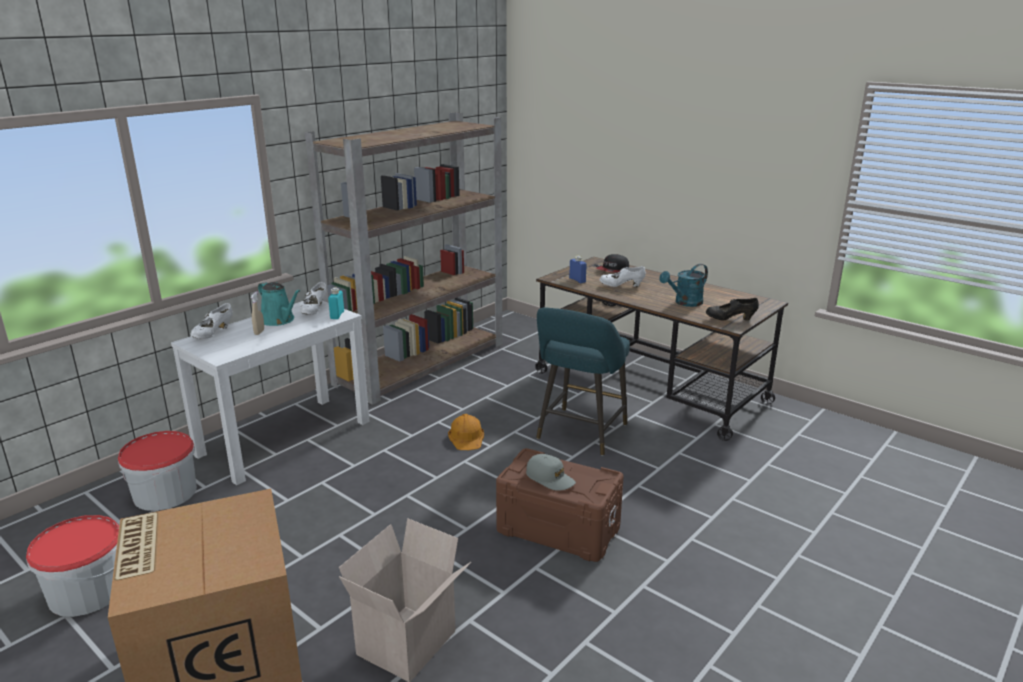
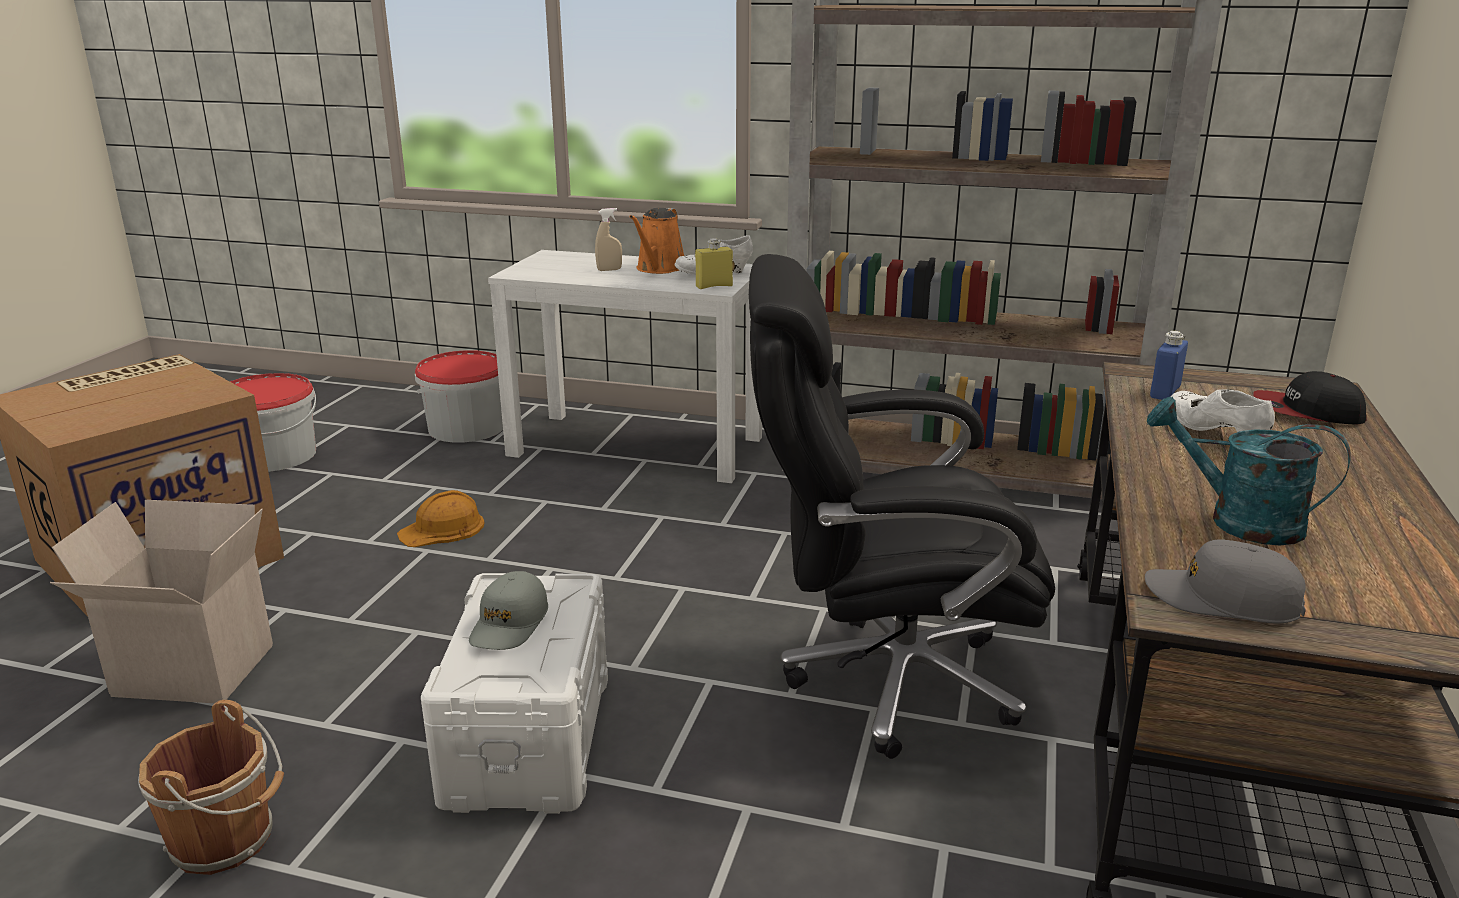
camera: 65 degrees right, 0 degrees up
white shoe [190,303,233,339] -> none
turquoise watering can [258,281,300,326] -> orange watering can [629,208,684,274]
turquoise bottle [328,287,344,319] -> yellow bottle [695,238,733,289]
orange hard hat [448,414,484,450] -> orange hard hat moved to [397,490,485,547]
brown storage box [496,448,624,562] -> white storage box [421,573,608,814]
turquoise stool [536,307,630,456] -> black office chair [749,254,1055,759]
black shoe [706,298,759,320] -> grey cap [1145,539,1306,624]
none -> brown bucket [138,700,284,875]

